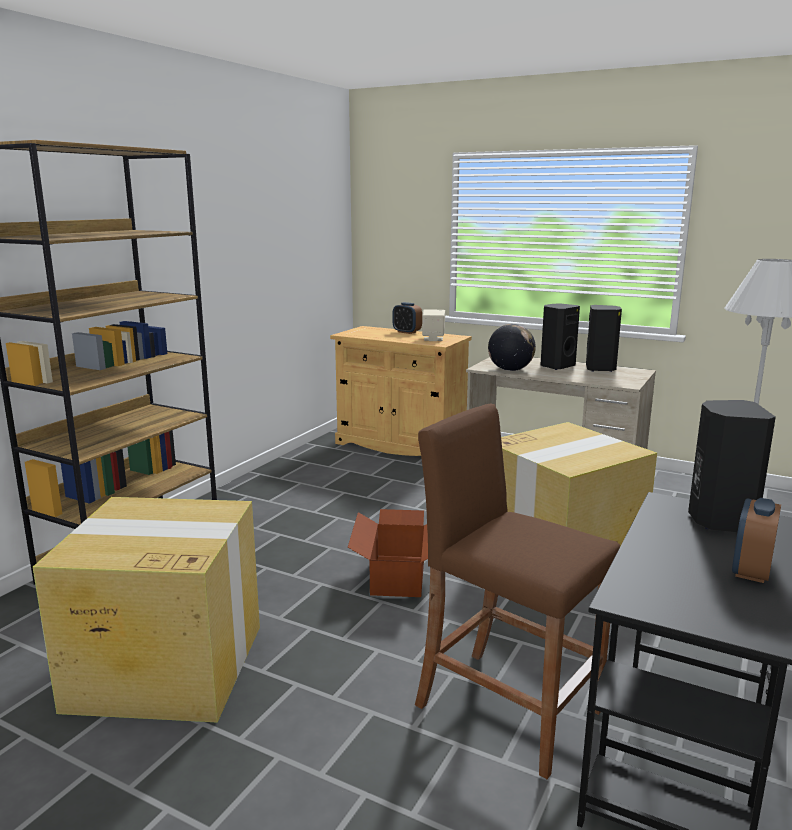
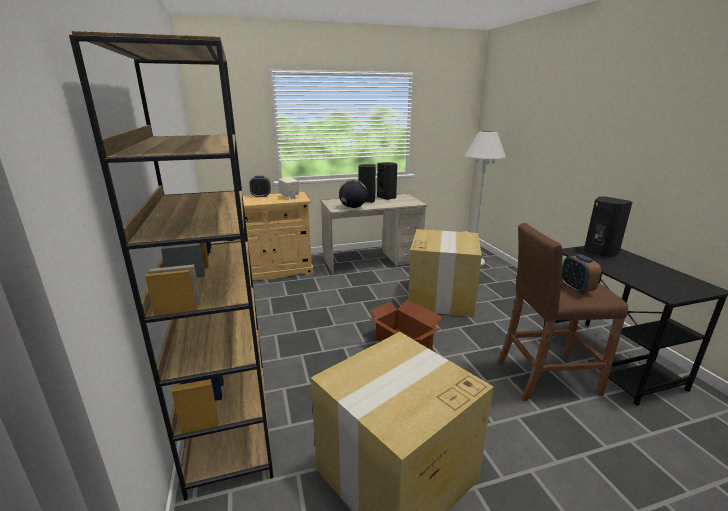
camera: 45 degrees left, 5 degrees up
alarm clock [732,498,781,583] -> alarm clock moved to [562,254,601,294]

